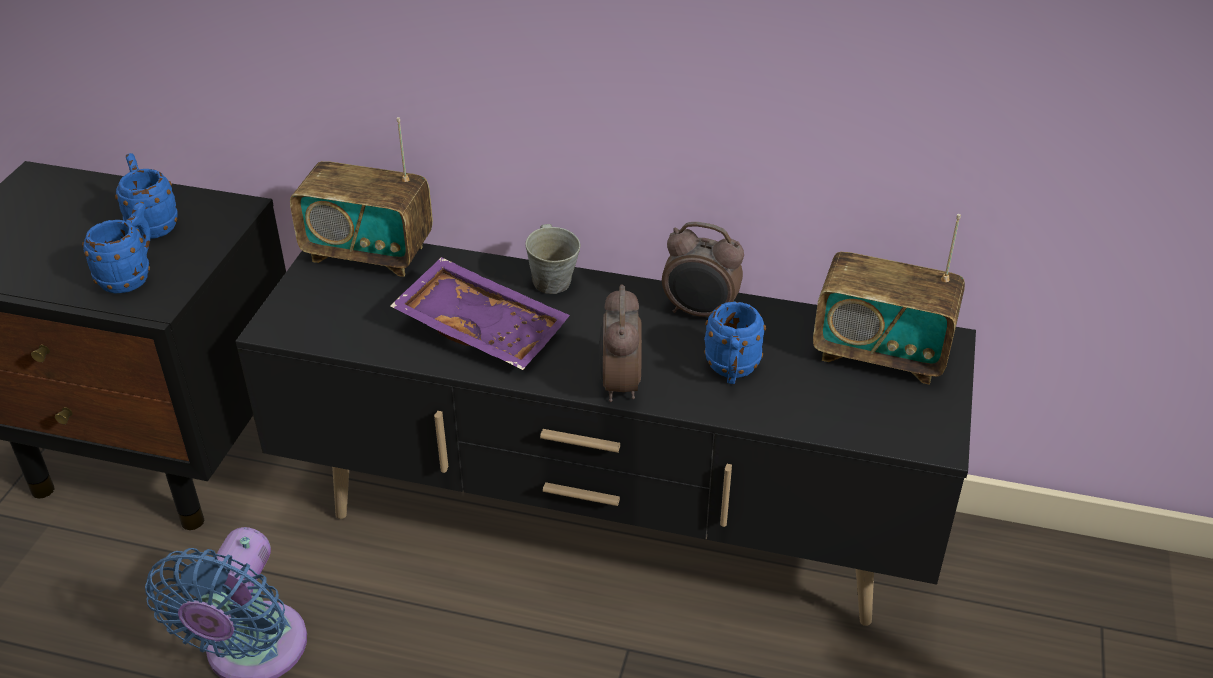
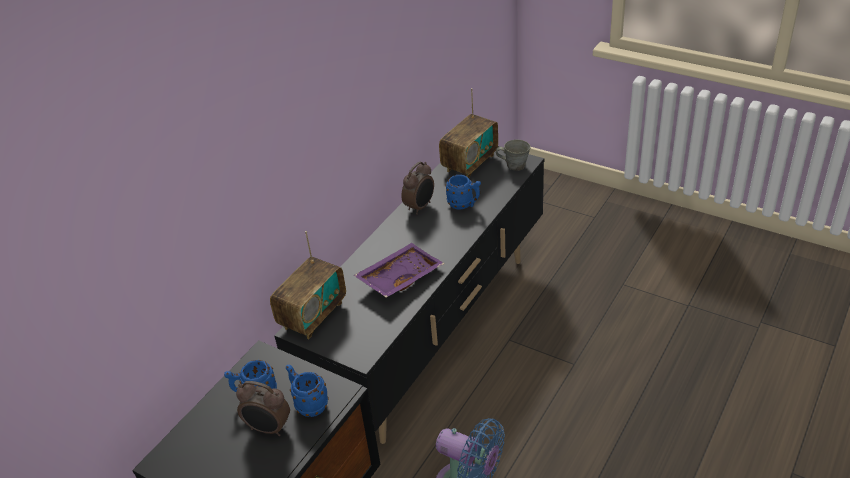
camera: 70 degrees left, 0 degrees up
grey mug [526,224,581,294] -> grey mug moved to [496,140,531,171]
alarm clock [599,284,642,402] -> alarm clock moved to [236,381,290,436]

